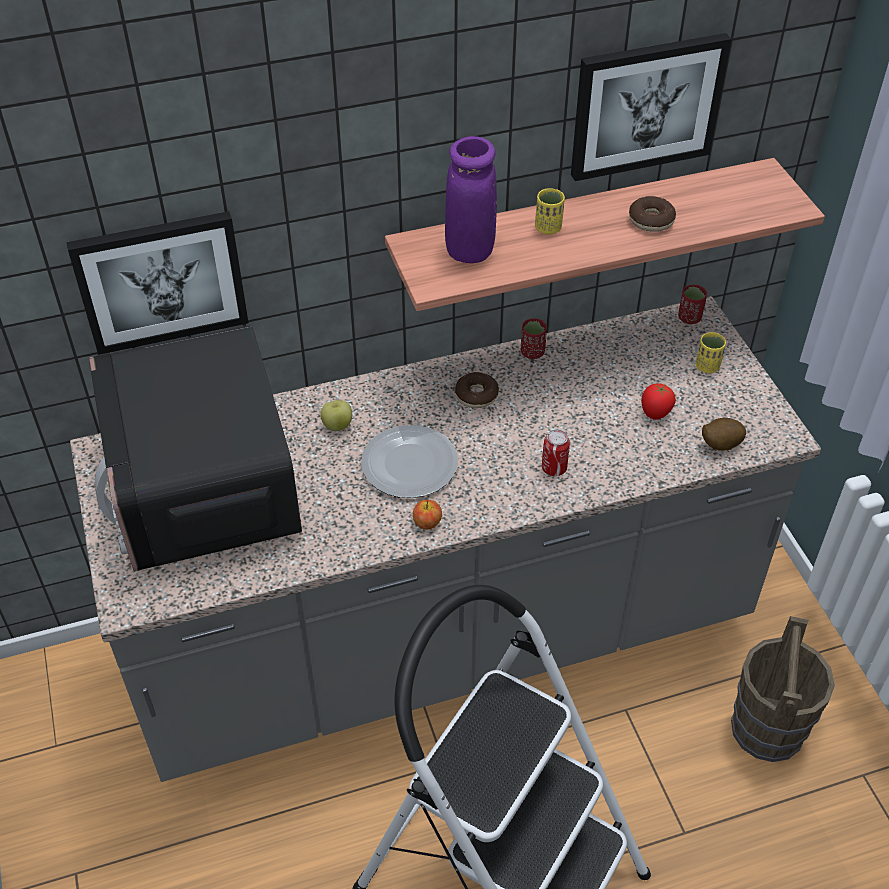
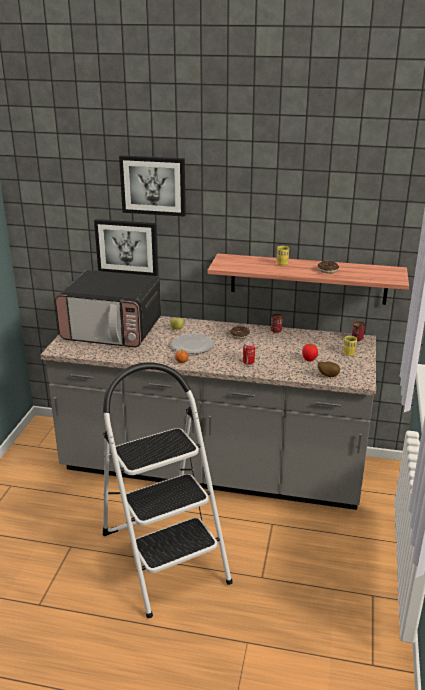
camera: 30 degrees right, 20 degrees down
microwave [89,325,302,571] -> microwave turned 90 degrees counterclockwise [55,270,161,347]
purple vase [445,136,497,263] -> none
picture [571,33,732,181] -> picture moved to [119,155,186,217]
brown bucket [731,616,835,762] -> none

